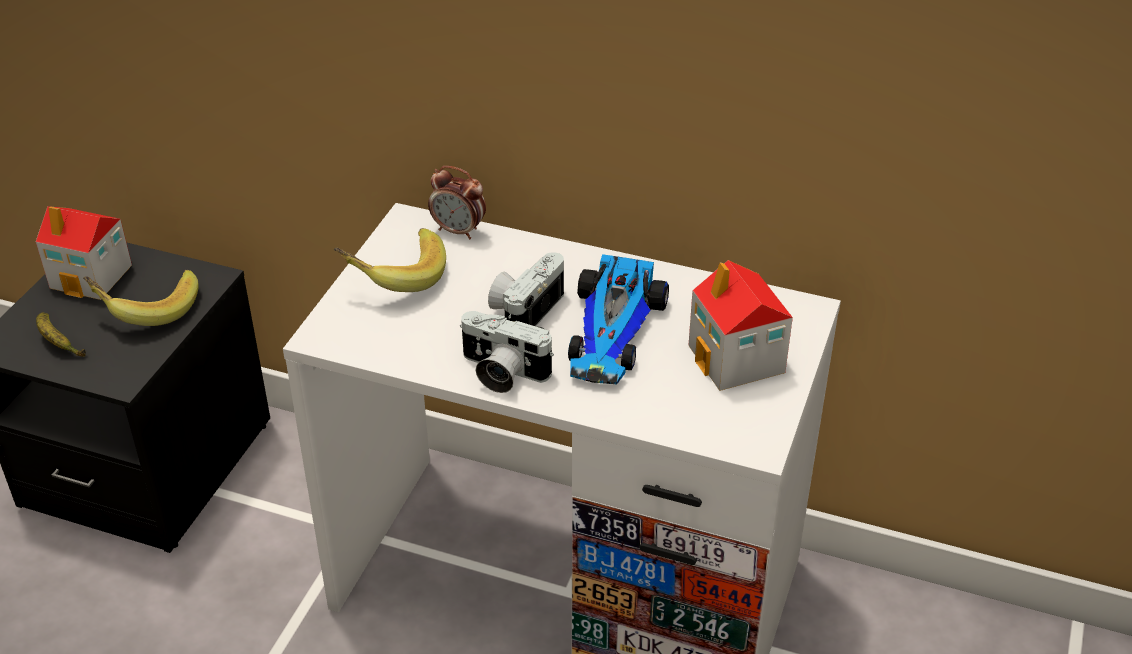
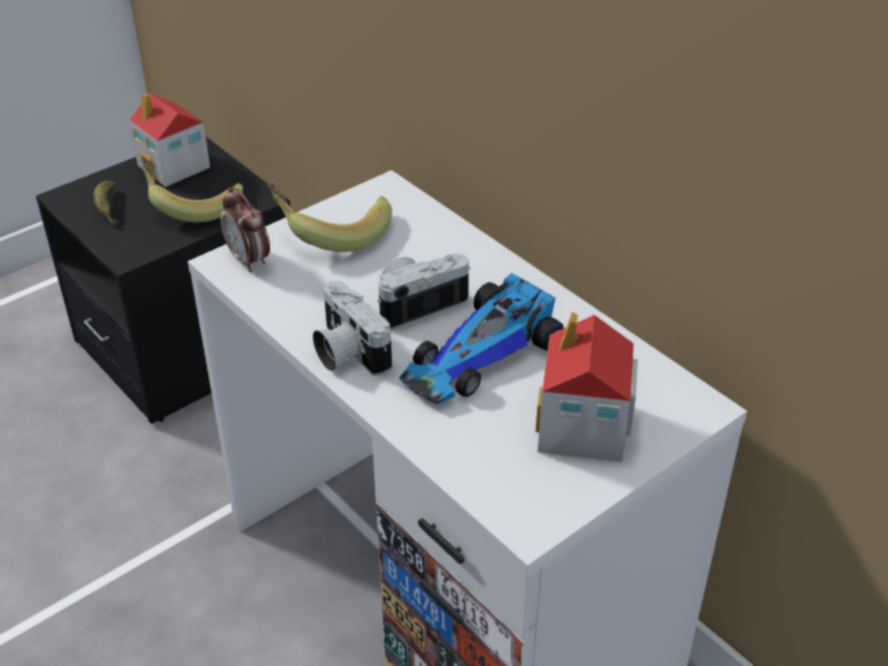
camera: 30 degrees right, 0 degrees up
alarm clock [428,166,486,239] -> alarm clock moved to [221,187,270,272]

